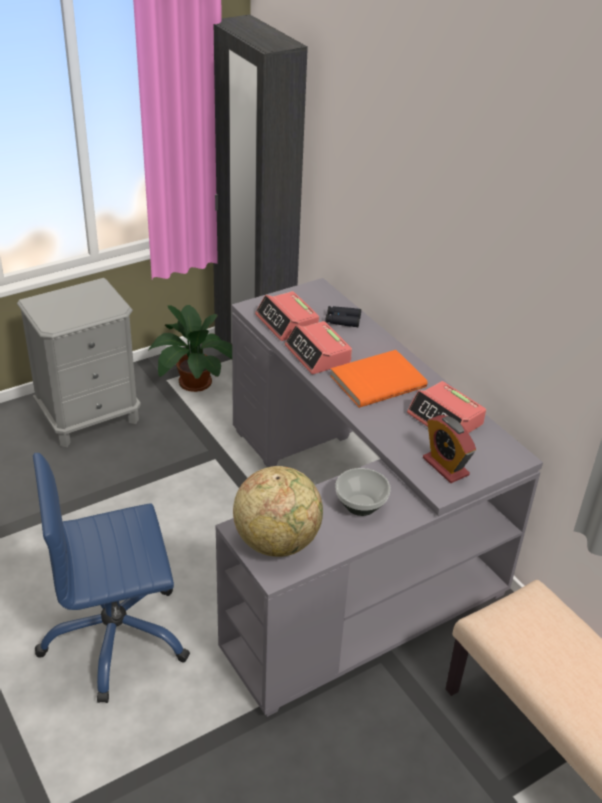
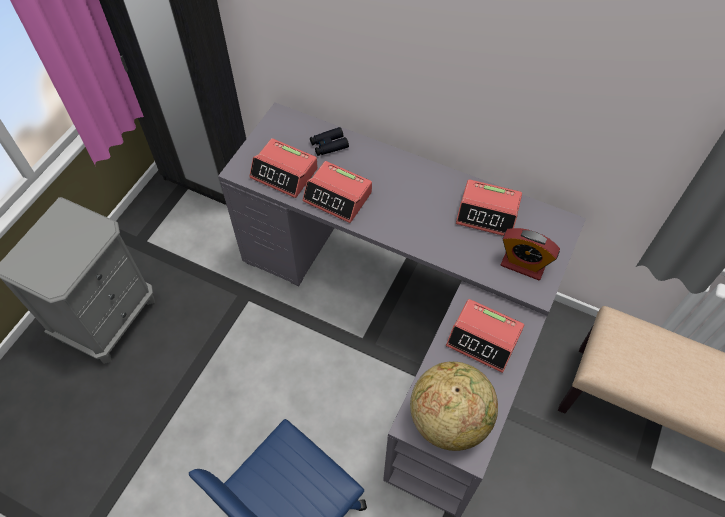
camera: 30 degrees left, 20 degrees up
potted plant [149,305,232,392] -> none
orange book [330,350,427,408] -> none
bowl [335,468,391,516] -> alarm clock [446,299,524,373]

